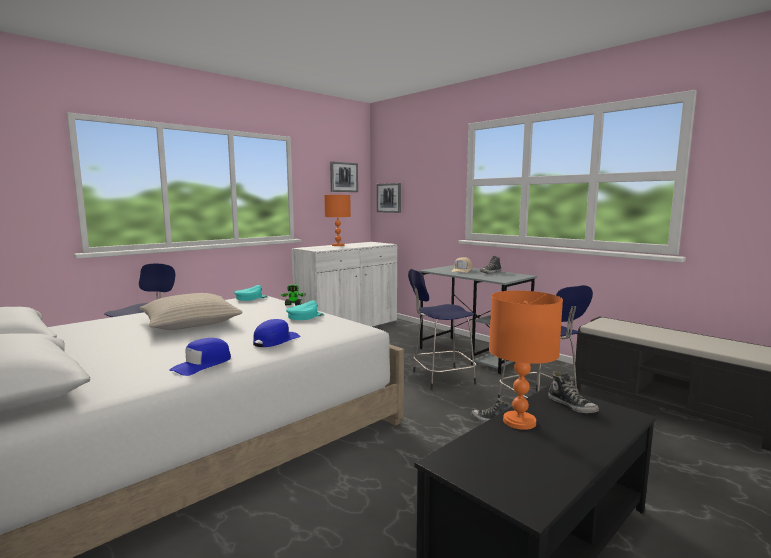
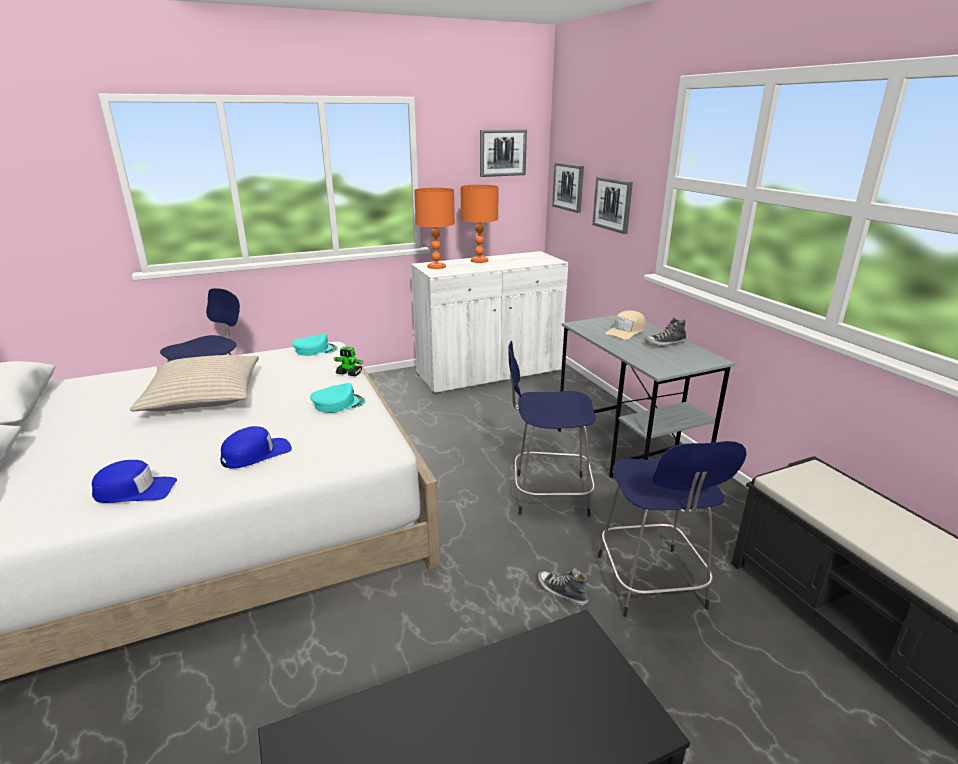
camera: 20 degrees right, 15 degrees up
blue cap [169,338,231,376] -> blue cap turned 150 degrees counterclockwise [92,460,177,503]
orange table lamp [489,291,563,430] -> orange table lamp moved to [414,188,455,269]
shoe [548,371,599,413] -> none
none -> picture [592,176,633,234]

